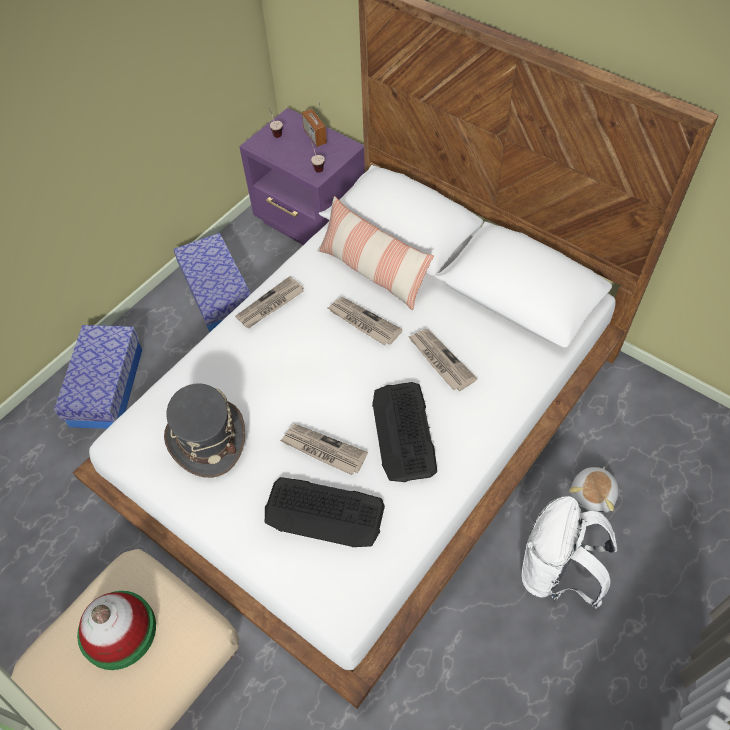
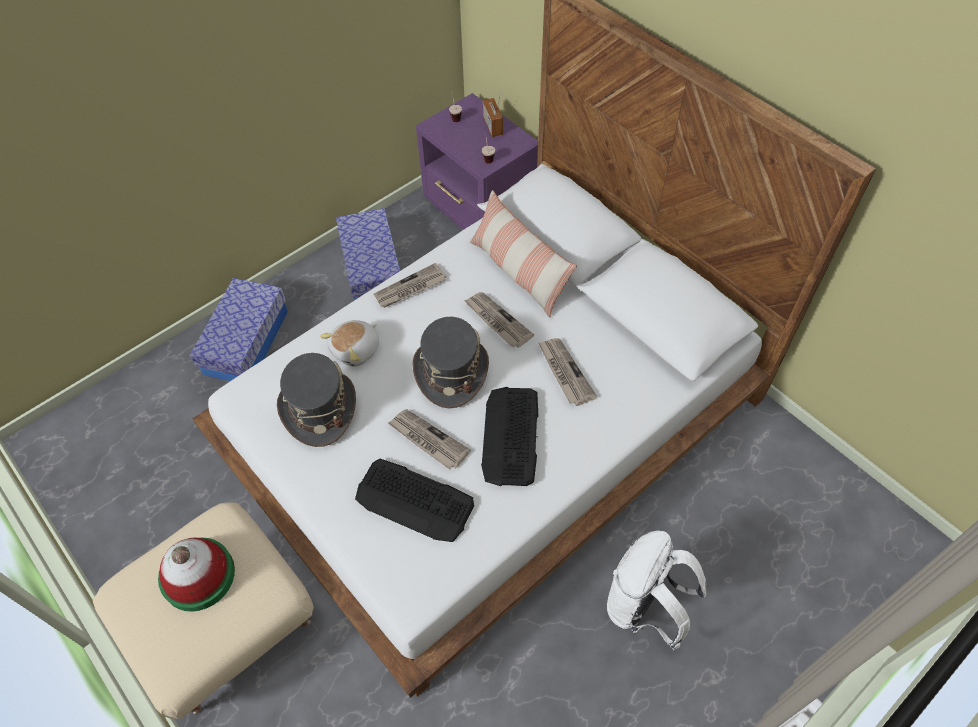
camera: 10 degrees right, 0 degrees up
plush toy [569,466,618,513] -> plush toy moved to [320,320,379,367]
none -> grey hat [413,317,489,408]

